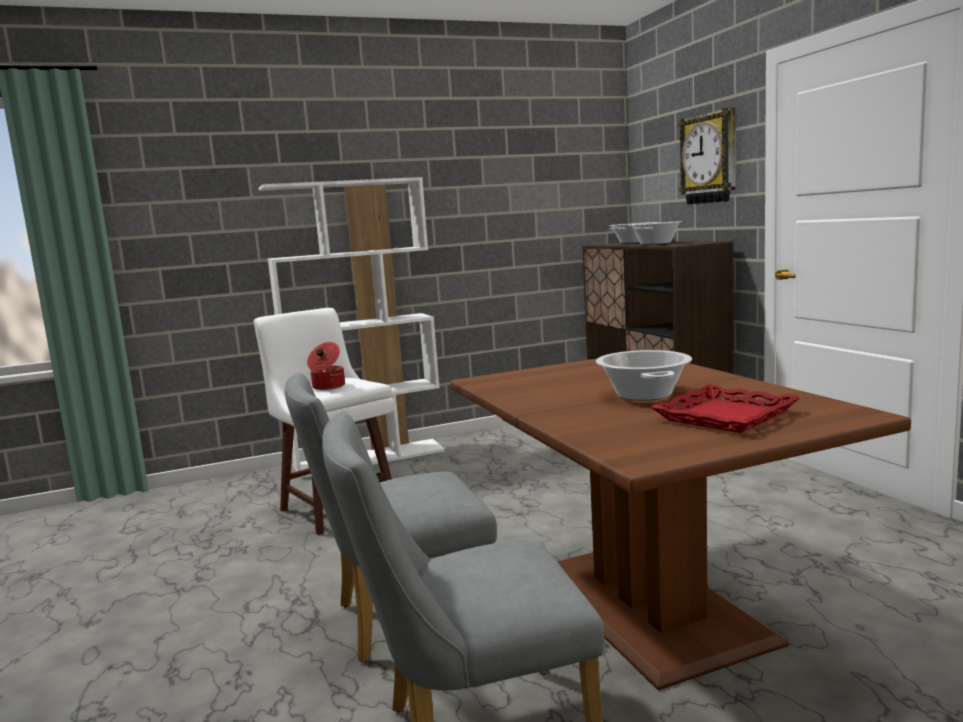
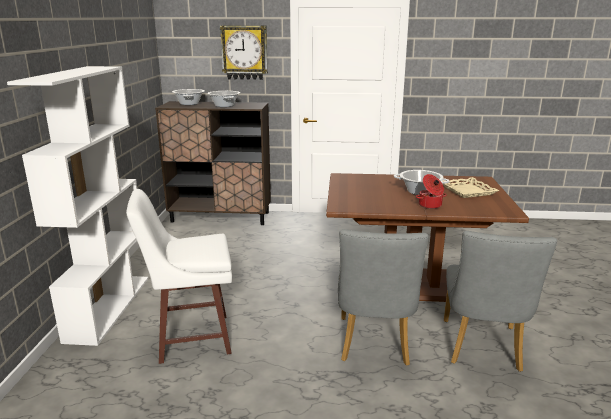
camera: 65 degrees left, 10 degrees up
cooking pot [307,342,345,390] -> cooking pot moved to [416,174,447,209]
red tray [651,384,801,433] -> beige tray [442,177,499,198]

